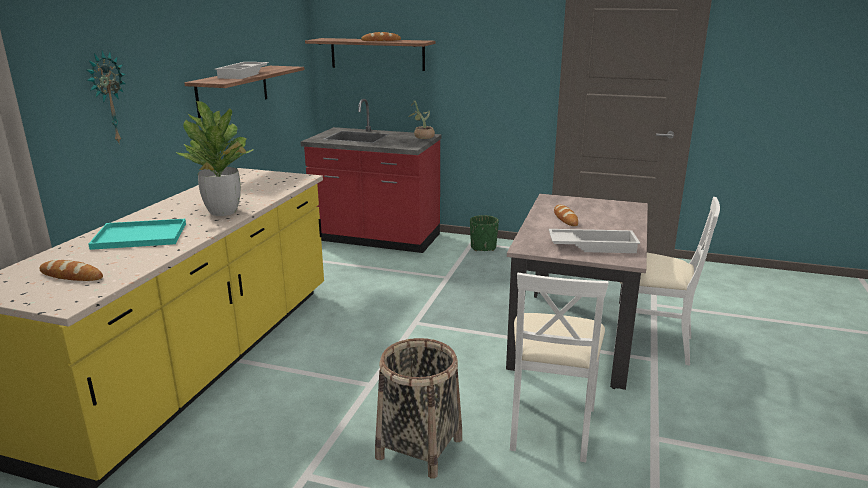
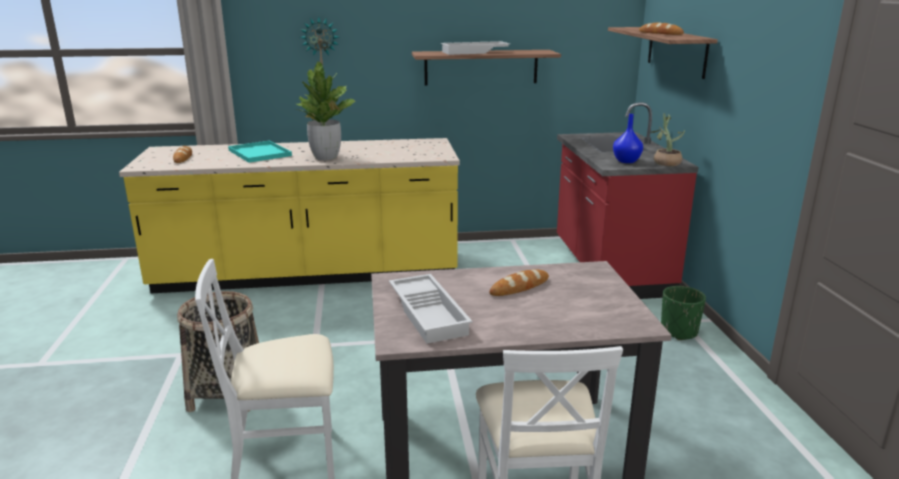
camera: 65 degrees right, 0 degrees up
none -> blue vase [613,114,643,163]

